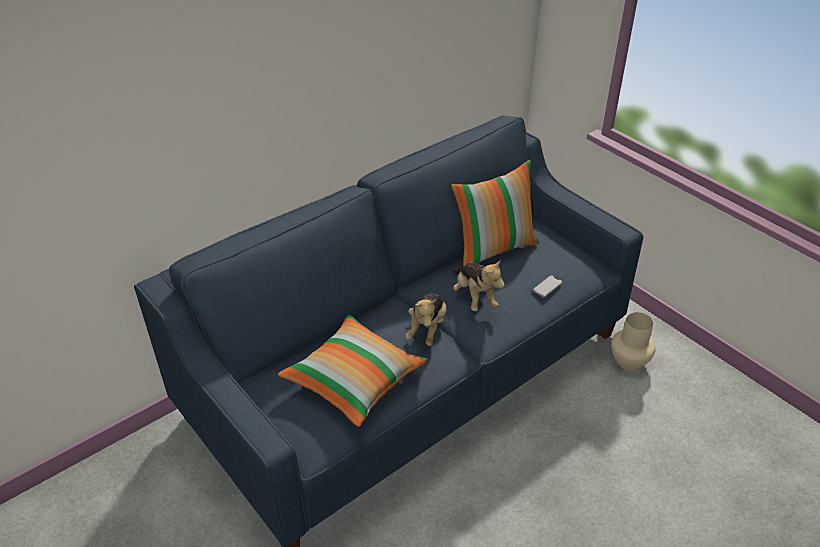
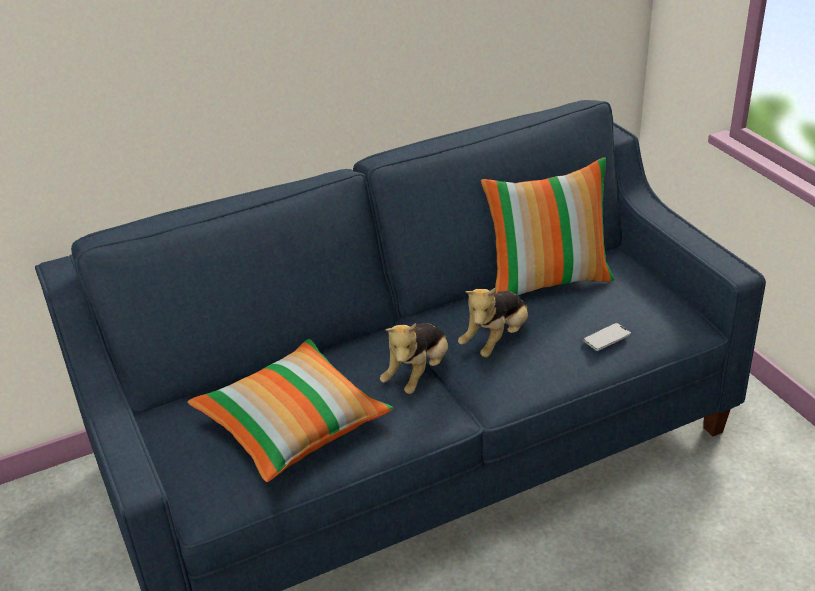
camera: 15 degrees right, 5 degrees down
plush toy [452,259,505,311] -> plush toy turned 45 degrees clockwise [458,287,528,357]
beige vase [611,312,656,371] -> none

